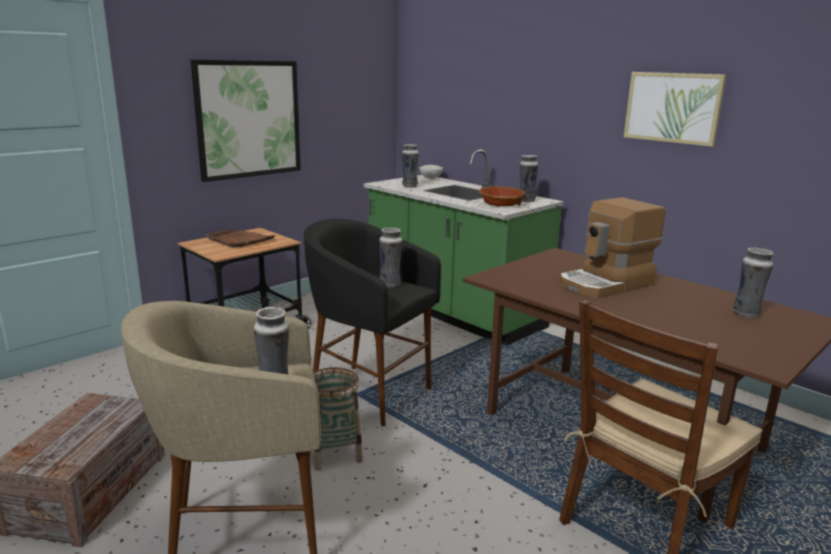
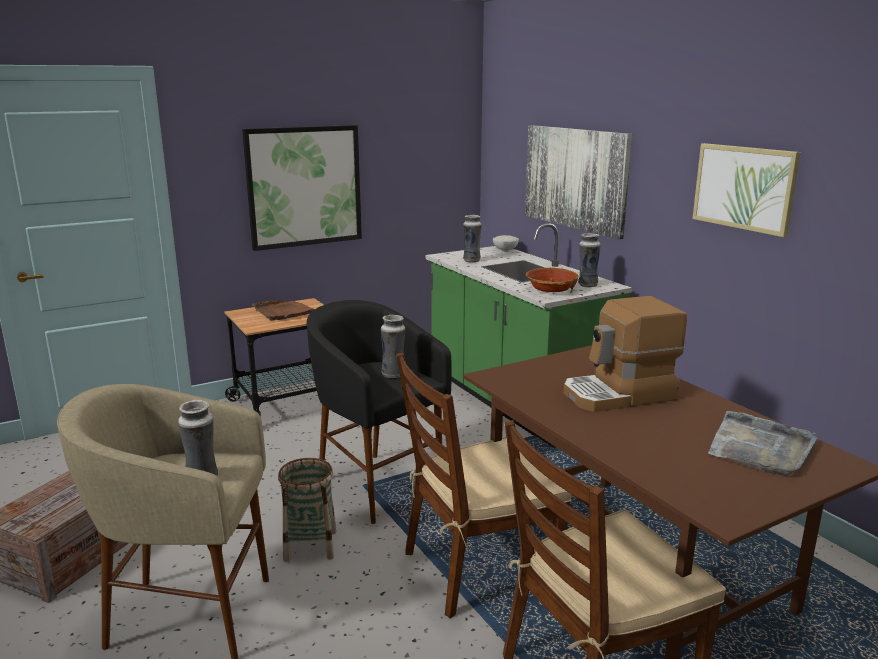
camera: 15 degrees right, 0 degrees up
vase [733,247,774,318] -> grey tray [708,411,817,476]
none -> brown chair [397,353,572,618]
none -> picture [525,125,632,240]

